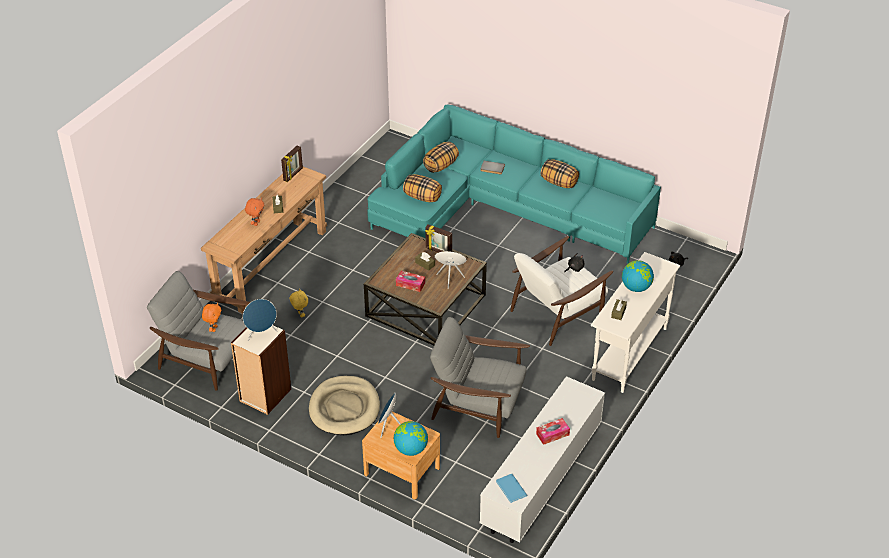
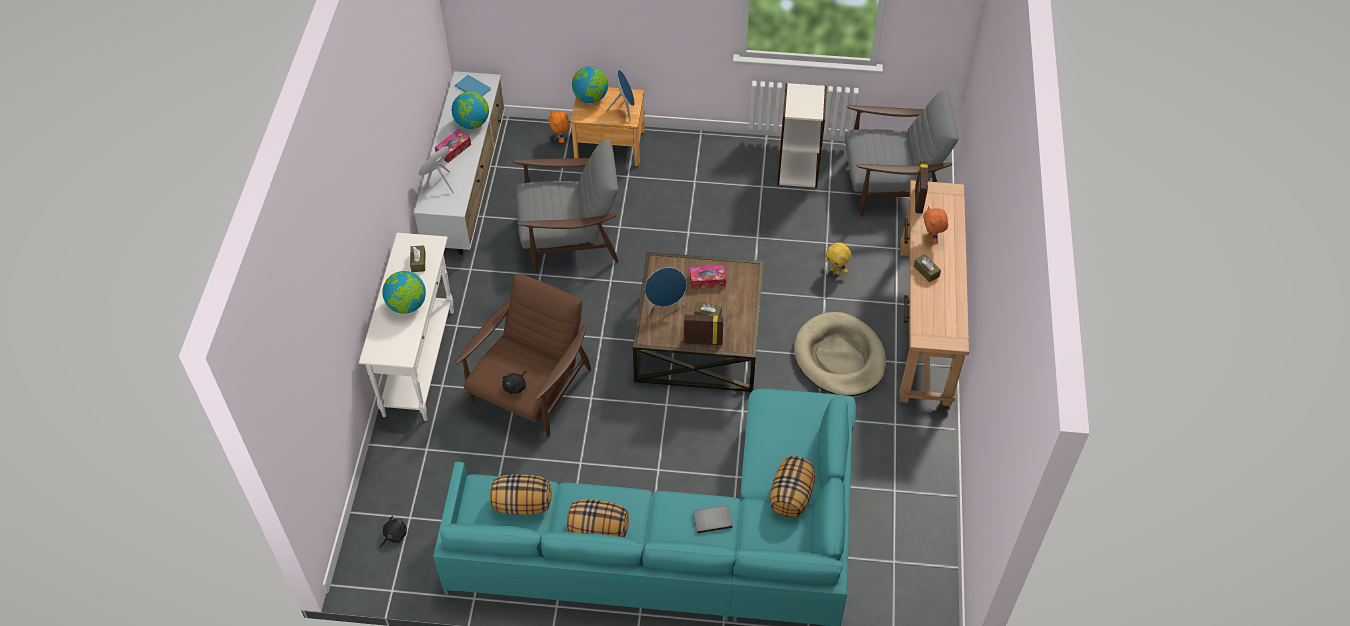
camera: 155 degrees right, 10 degrees up
orange plush toy [202,302,221,332] -> orange plush toy moved to [548,110,570,143]
blue speaker [243,299,278,341] -> blue speaker moved to [419,146,454,194]
picture frame [281,146,303,182] -> picture frame moved to [915,160,928,214]
beige dog bed [309,376,380,435] -> beige dog bed moved to [794,312,886,396]
pillow [403,174,442,202] -> pillow moved to [490,474,551,515]
white armchair [510,236,613,346] -> brown armchair [454,273,591,437]
none -> globe [452,92,489,129]

